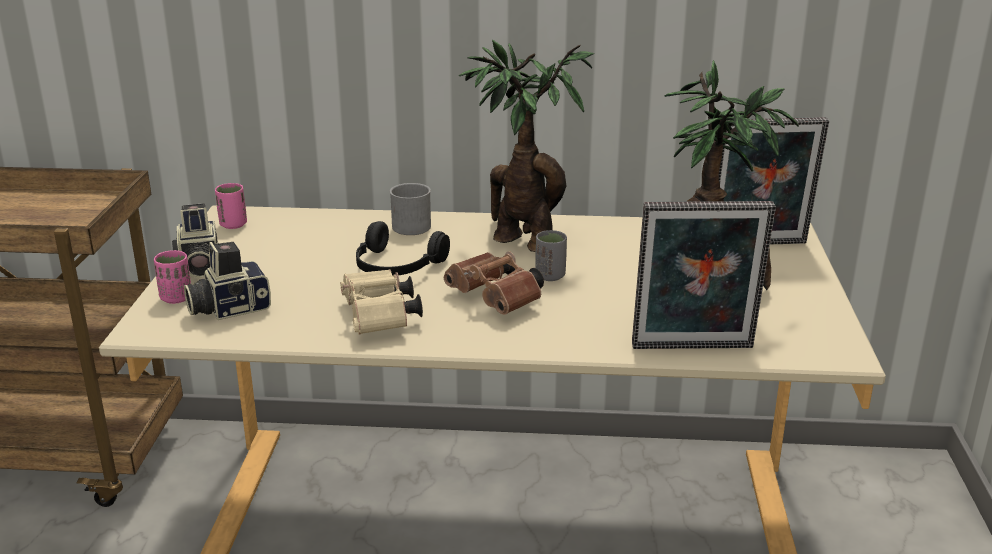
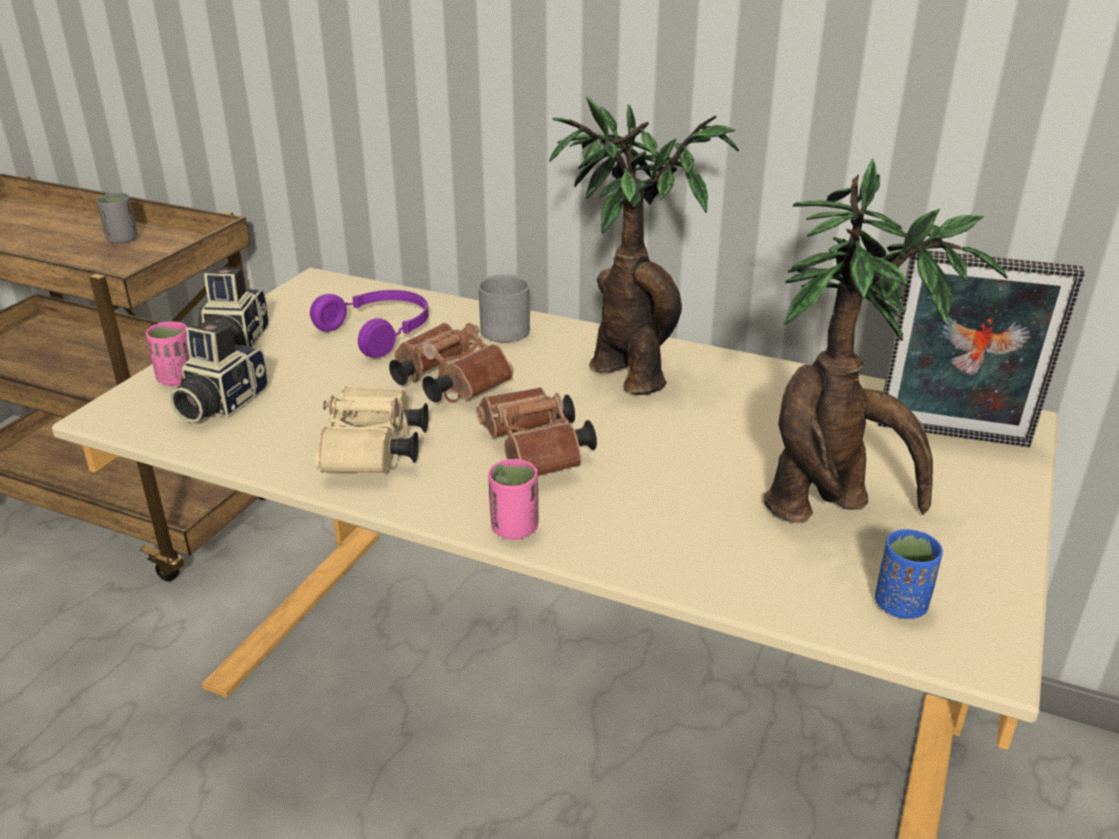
camera: 20 degrees right, 5 degrees up
camera [184,242,271,320] -> camera turned 60 degrees counterclockwise [170,320,268,423]
pink cup [215,183,247,229] -> pink cup moved to [488,459,538,540]
black headphones [356,221,450,276] -> brown binoculars [389,323,514,403]
grey cup [535,230,567,281] -> grey cup moved to [96,193,138,244]
picture frame [632,201,776,349] -> none
none -> purple headphones [310,290,428,358]
none -> blue cup [875,529,943,619]

